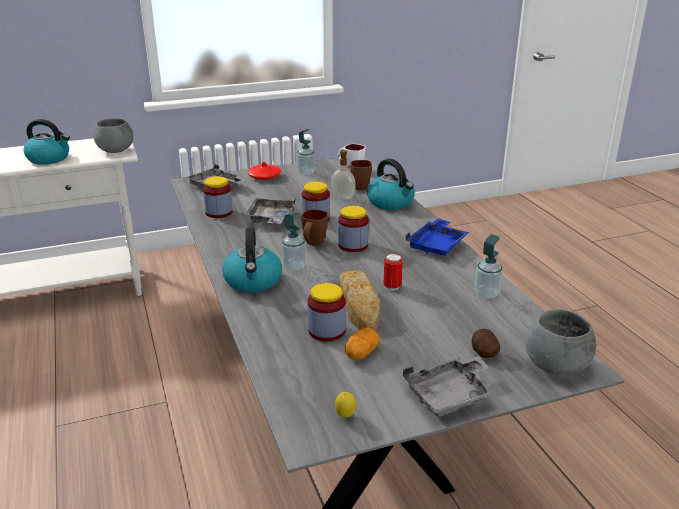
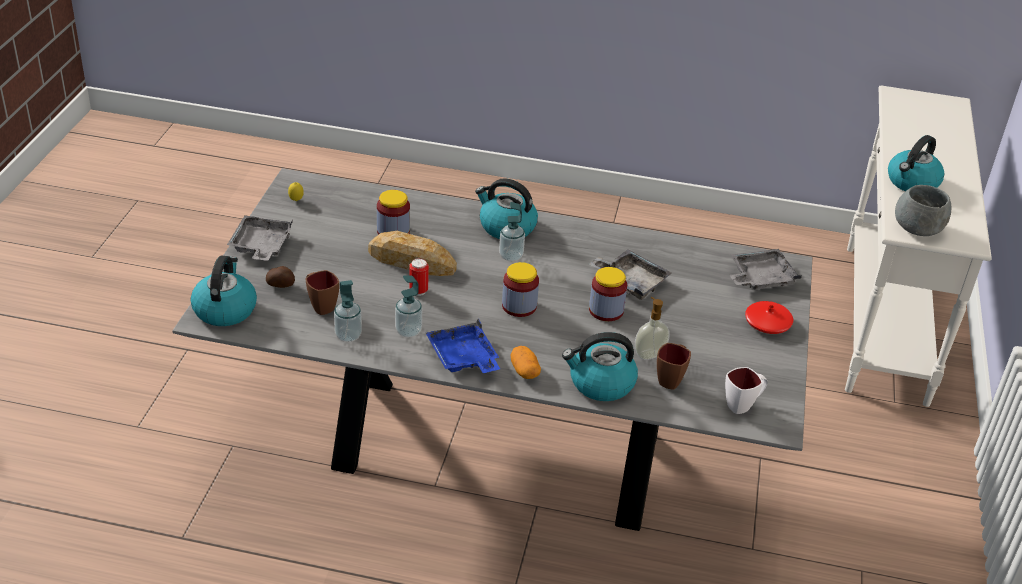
camera: 120 degrees right, 10 degrees up
jar [203,176,233,218] -> none
soap dispenser [297,129,315,175] -> soap dispenser moved to [395,275,422,337]
brown mug [301,209,328,246] -> brown mug moved to [306,270,339,315]
potato [345,327,380,360] -> potato moved to [511,346,541,379]
grey bowl [525,309,596,375] -> kettle [191,256,257,326]

